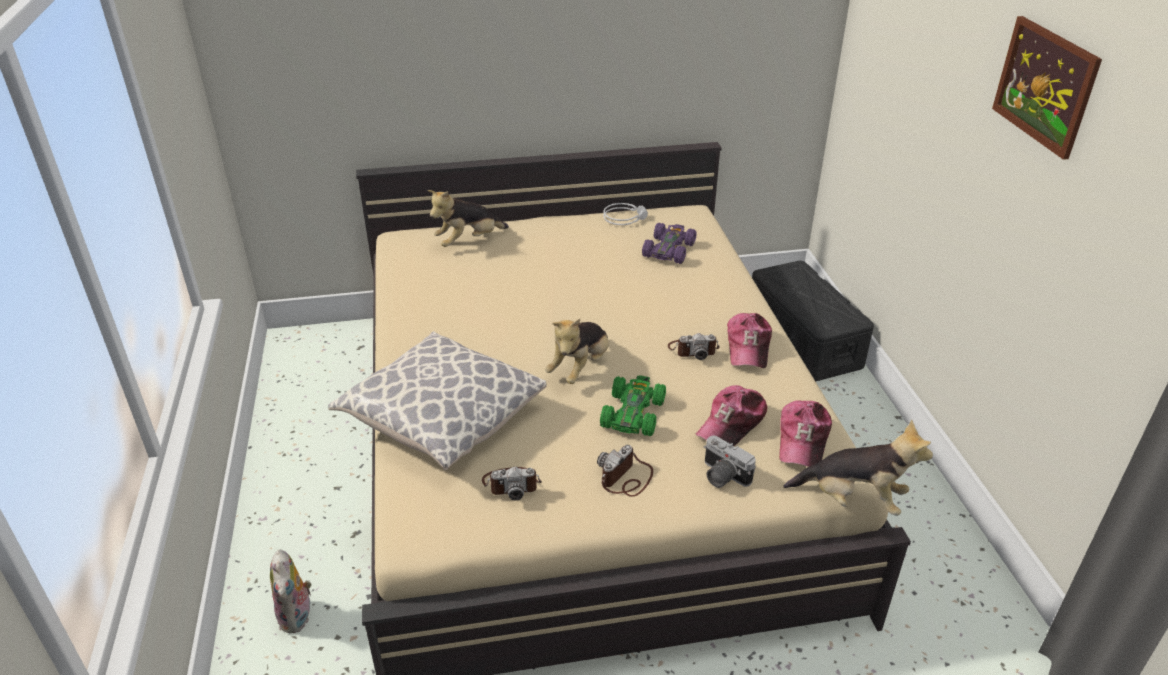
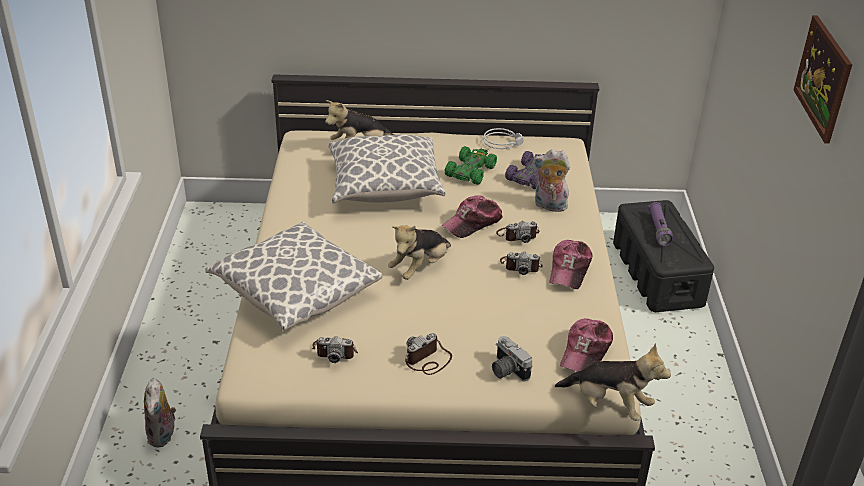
camera: 10 degrees right, 0 degrees up
green toy car [600,375,666,436] -> green toy car moved to [445,146,497,185]
cap [695,385,767,446] -> cap moved to [441,195,503,238]
none -> pillow [328,134,445,204]
none -> camera [496,221,540,243]
none -> plush toy [533,149,570,212]
none -> purple flashlight [648,202,673,246]

